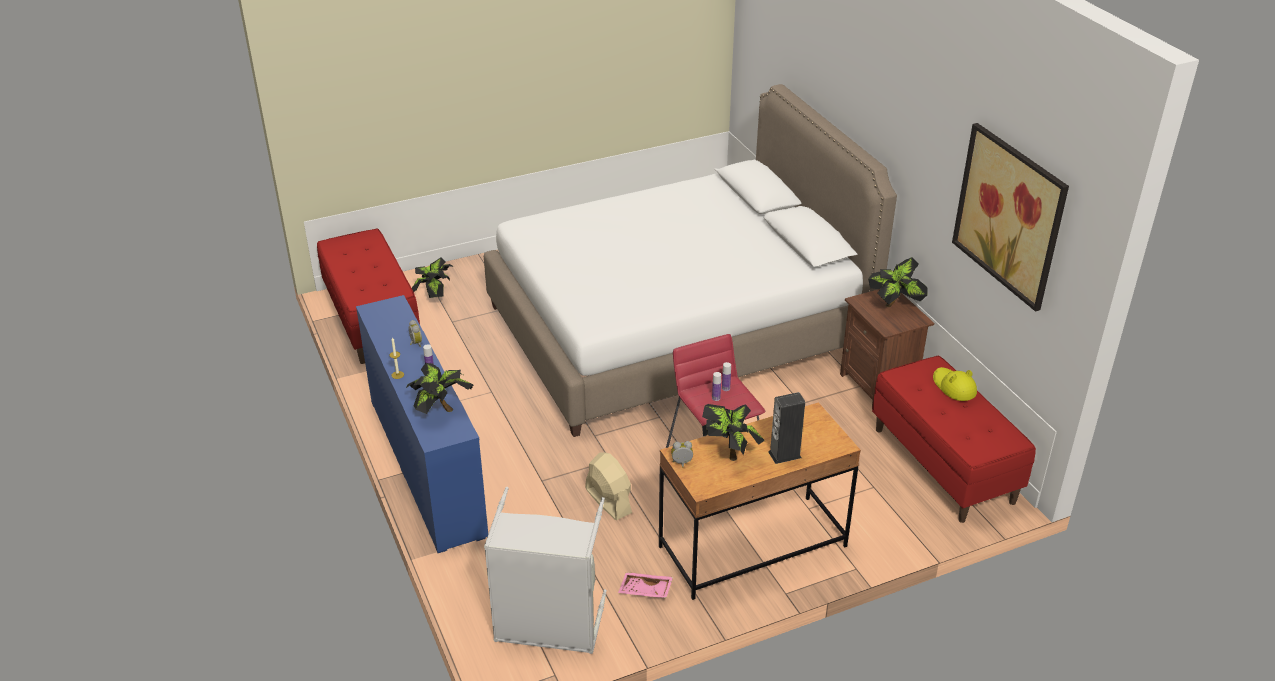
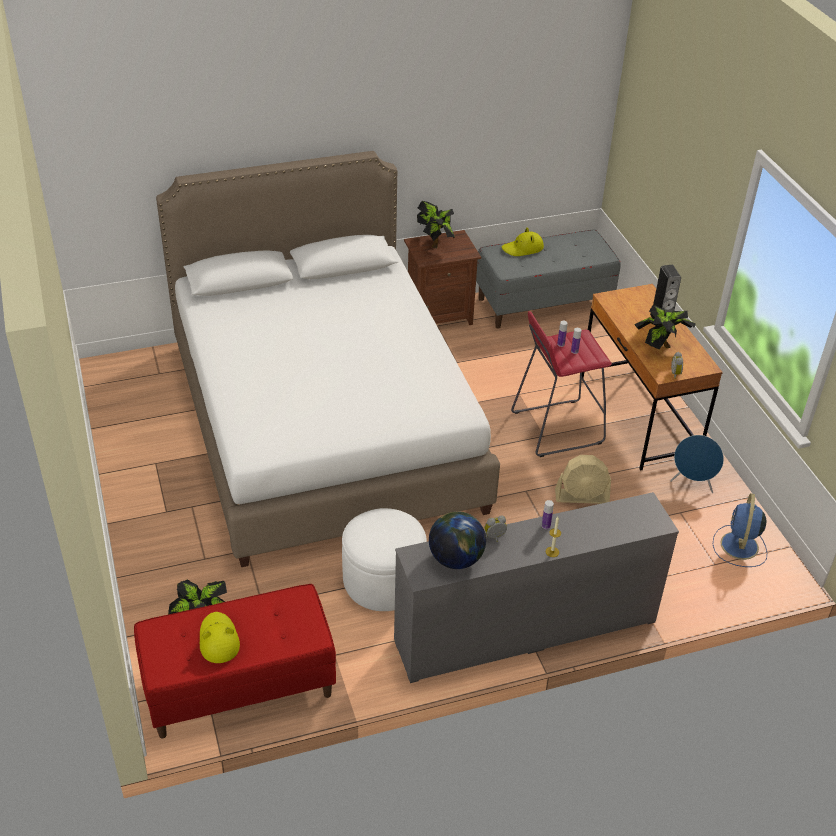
camera: 85 degrees left, 5 degrees up
blue dresser [356,295,488,553] -> grey dresser [394,492,679,683]
potted plant [406,363,474,414] -> none
grey laundry basket [484,487,607,654] -> blue fan [713,493,767,567]
beige fan [585,453,632,520] -> beige fan turned 150 degrees counterclockwise [555,455,611,504]
pink tray [618,572,673,598] -> blue speaker [670,435,724,493]
red bench [872,356,1036,523] -> grey bench [476,230,621,329]
picture [952,123,1069,312] -> none
none -> yellow hat [200,612,240,663]
none -> white ottoman [342,508,427,611]
none -> globe [429,511,486,569]

